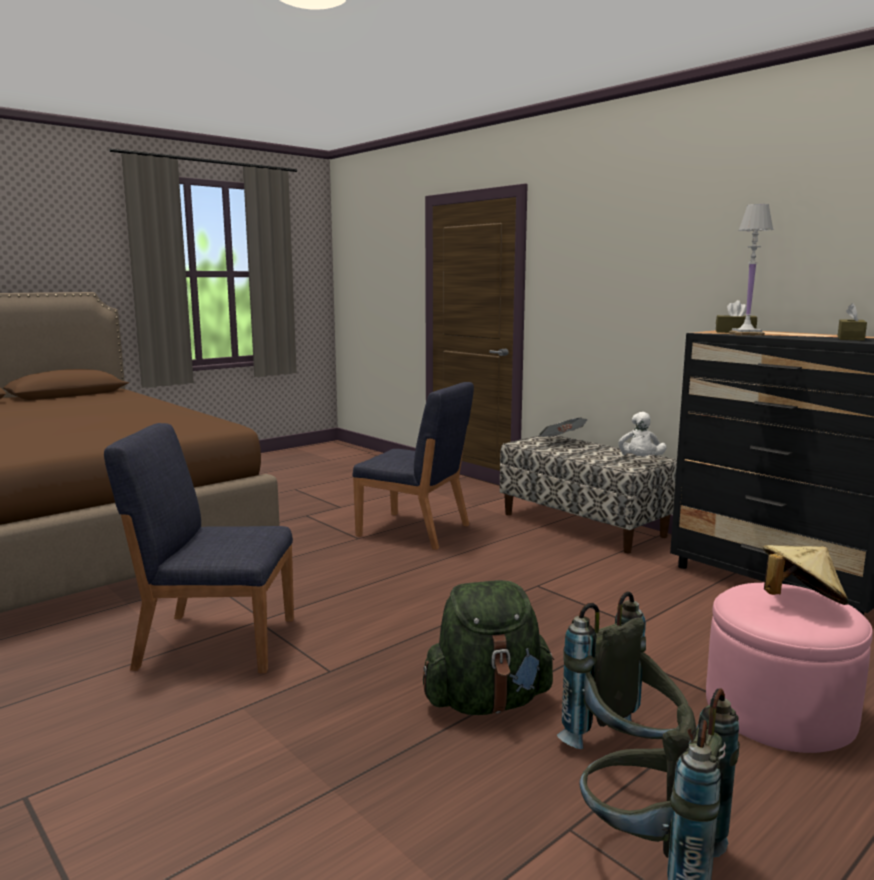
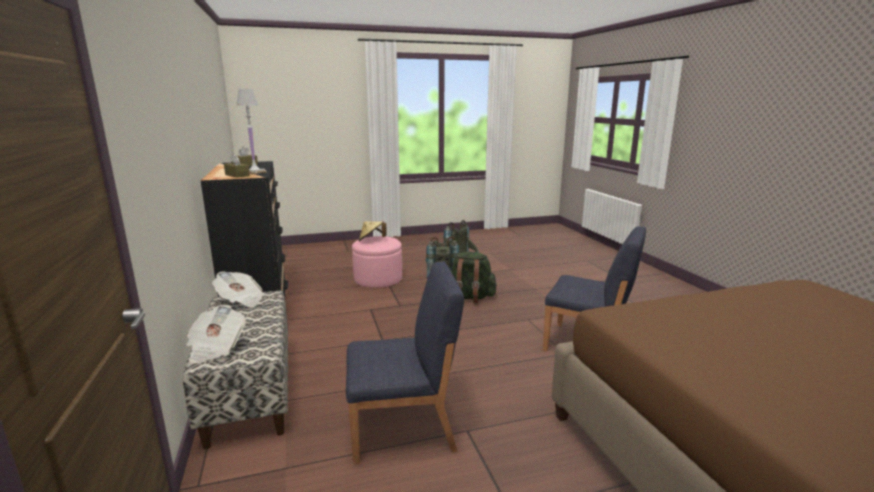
camera: 155 degrees left, 5 degrees up
blue chair [352,382,474,550] -> blue chair turned 120 degrees clockwise [346,261,464,464]
white plush toy [619,412,667,456] -> newspaper [212,271,265,307]

